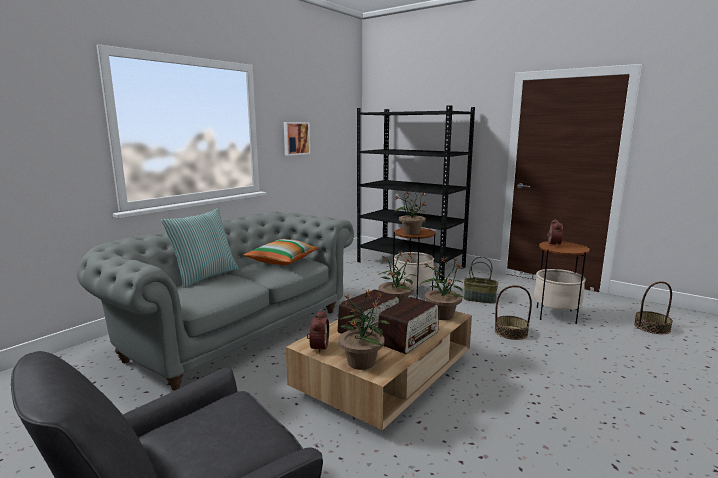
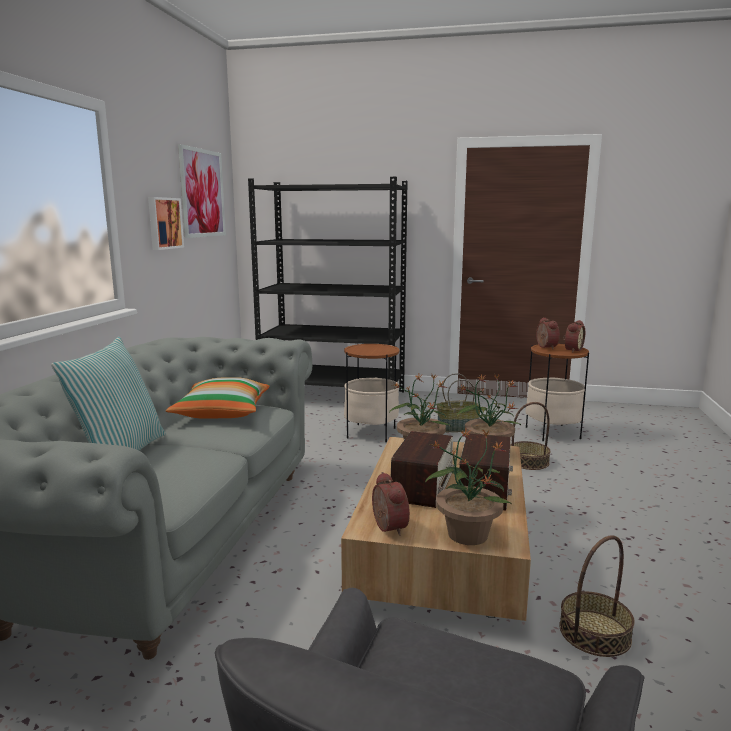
camera: 25 degrees left, 0 degrees up
potted plant [394,190,429,235] -> none
basket [634,281,673,334] -> basket moved to [559,535,635,657]
none -> picture [178,144,226,238]
none -> alarm clock [563,320,585,353]

